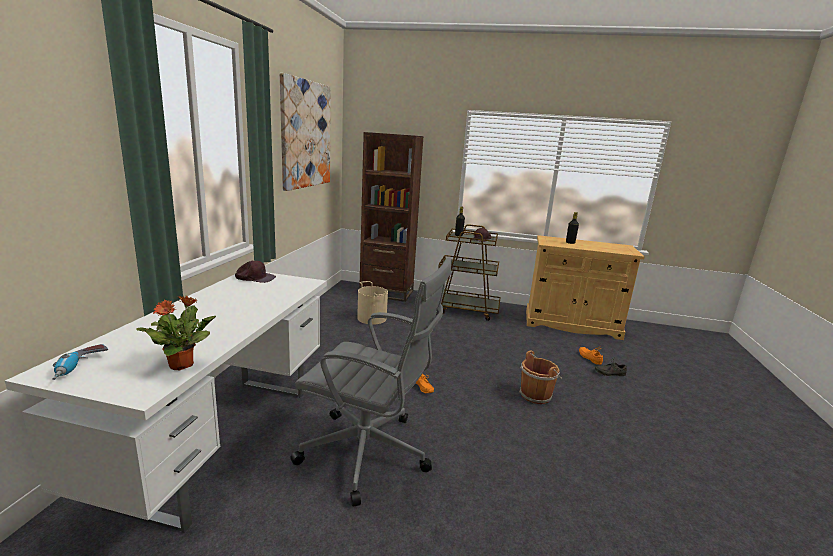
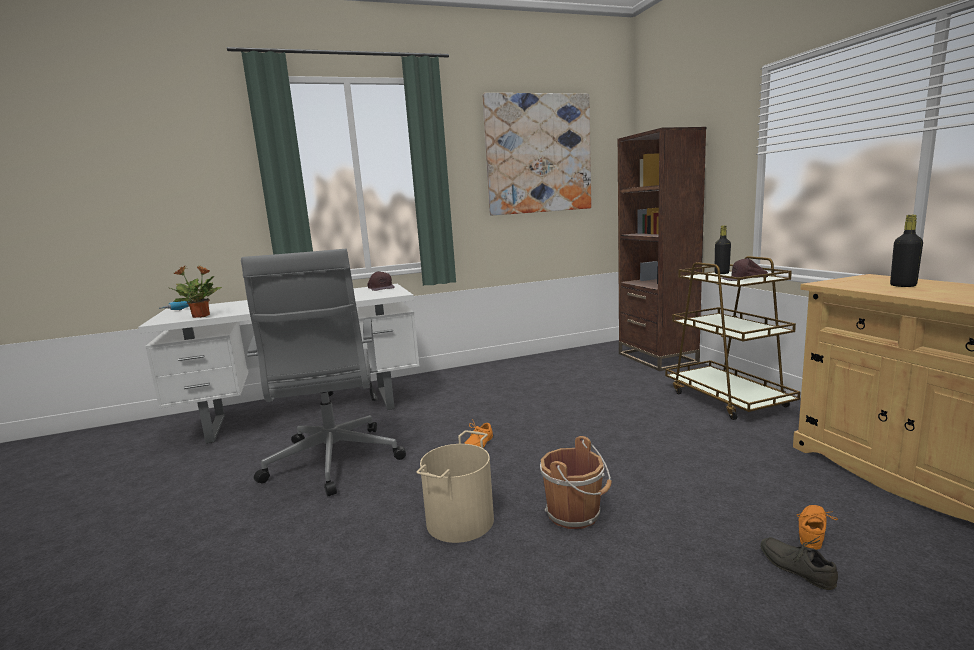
camera: 60 degrees right, 5 degrees down
beige bucket [357,281,388,325] -> beige bucket moved to [416,430,494,543]

